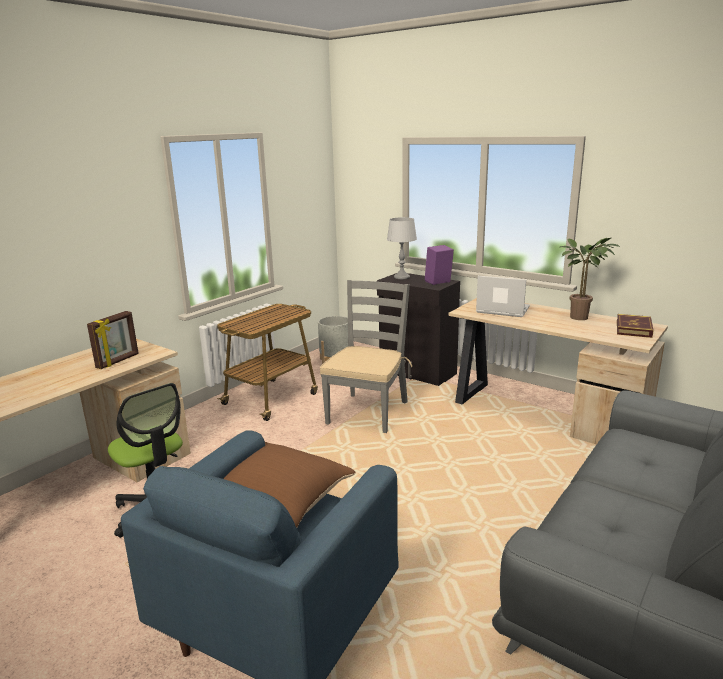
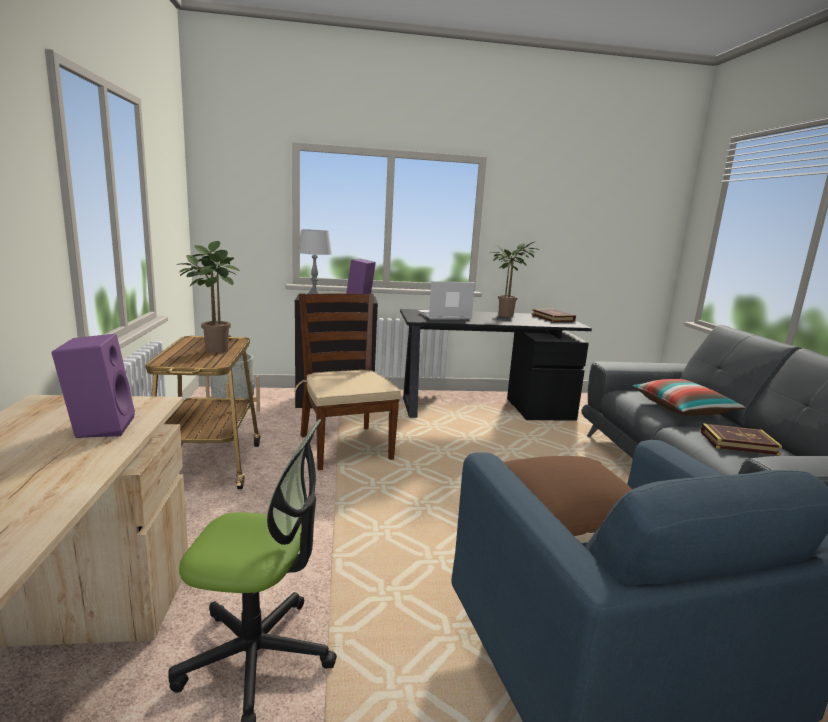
camera: 45 degrees left, 5 degrees down
picture frame [87,311,139,369] -> purple speaker [51,334,135,438]
grey chair [320,280,412,433] -> brown chair [294,293,401,470]
beige desk [448,298,668,444] -> black desk [400,309,592,421]
none -> potted plant [179,241,240,353]
none -> pillow [632,379,746,416]
none -> book [701,423,782,455]

